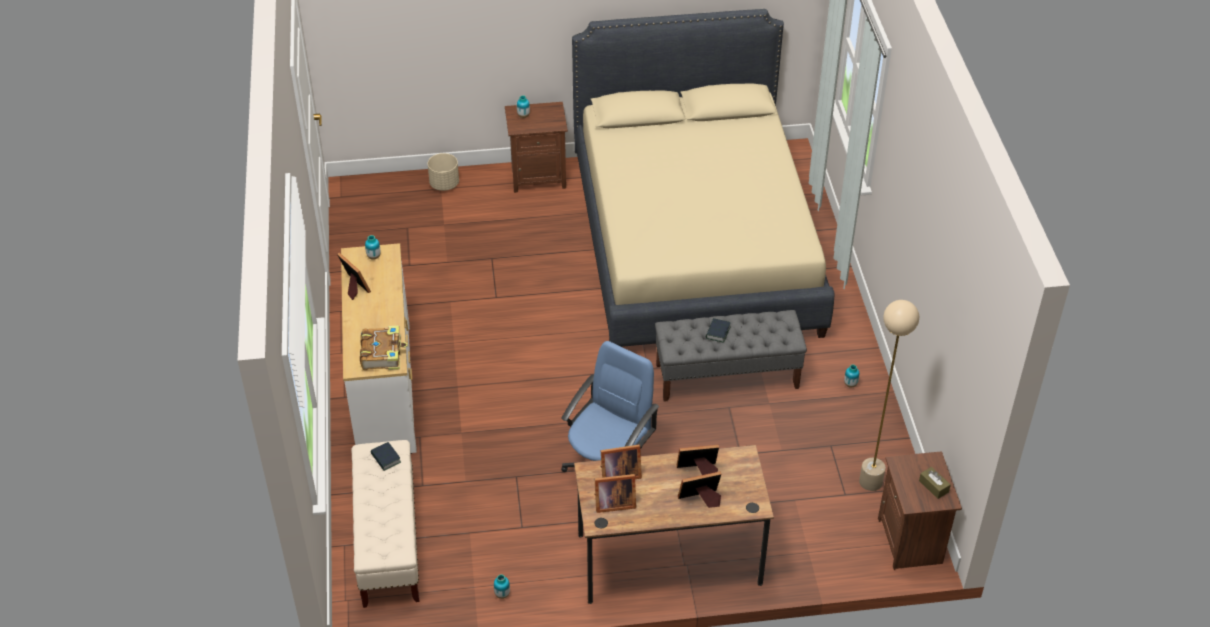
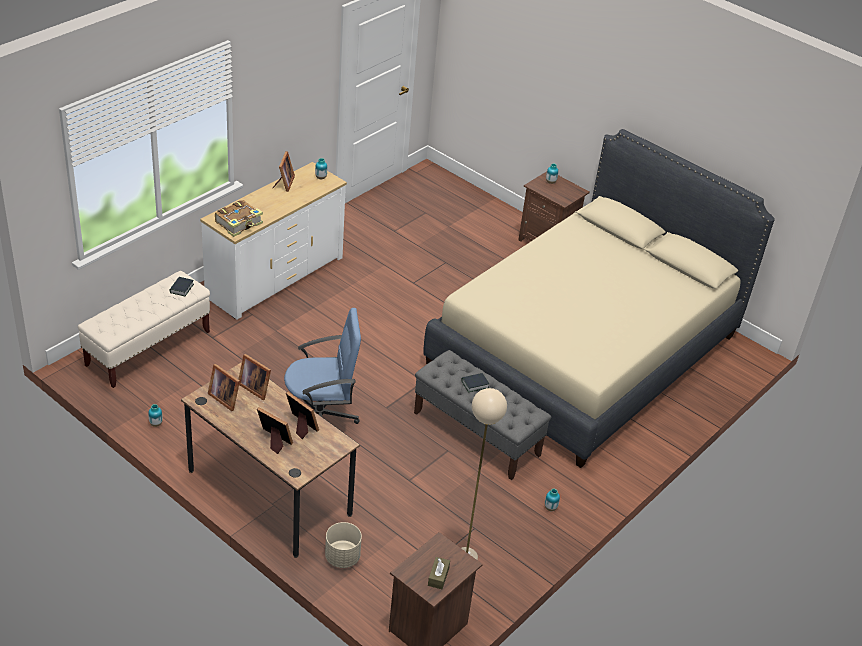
camera: 45 degrees right, 5 degrees down
beige planter [428,153,459,191] -> beige planter moved to [325,522,362,568]

